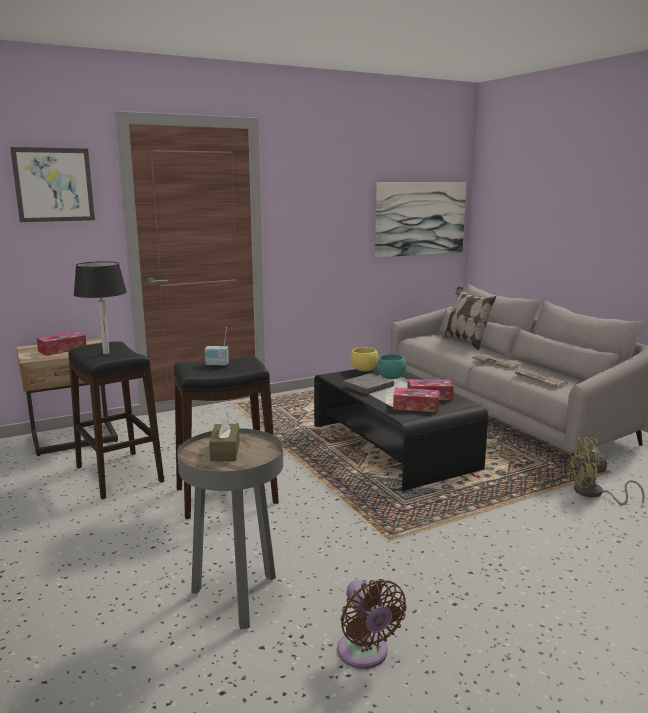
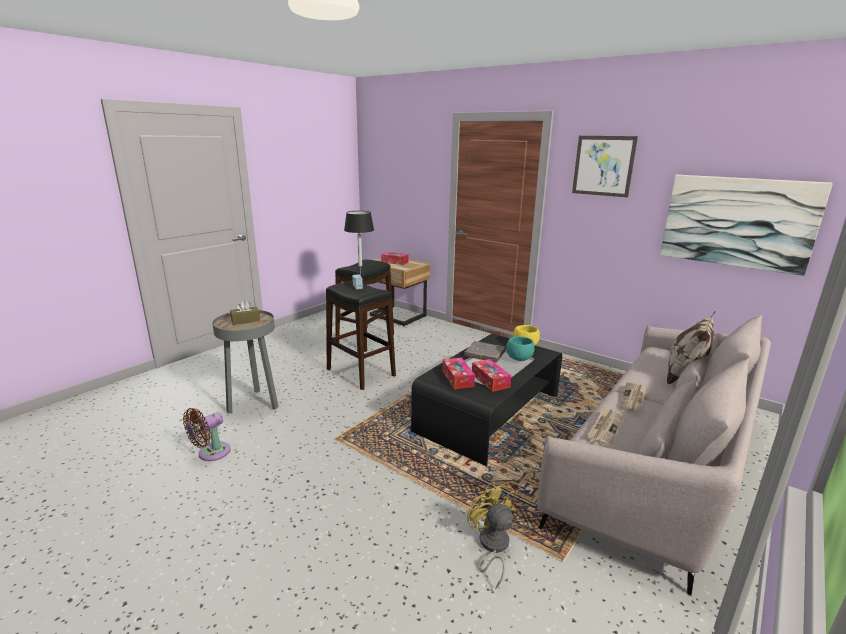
camera: 65 degrees right, 5 degrees up
picture [10,147,95,222] -> picture moved to [572,136,638,198]

